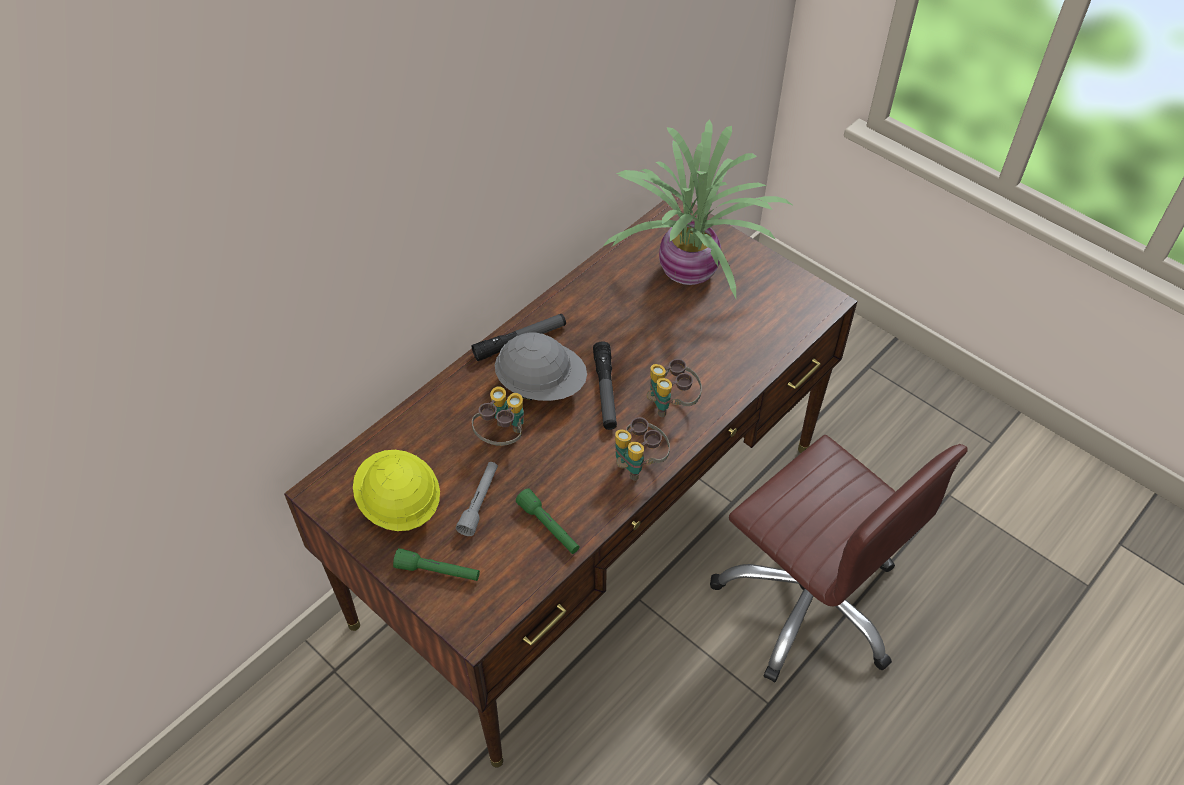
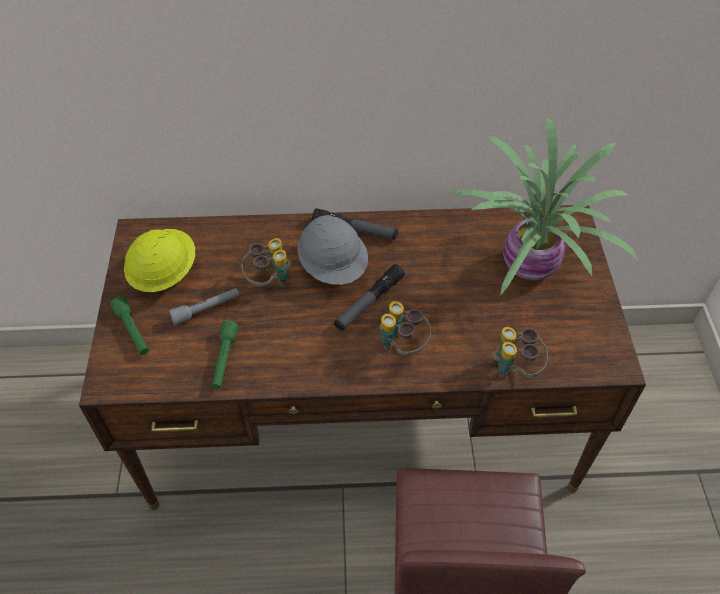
camera: 45 degrees right, 0 degrees up
binoculars [615,417,670,481] -> binoculars moved to [492,327,548,378]

